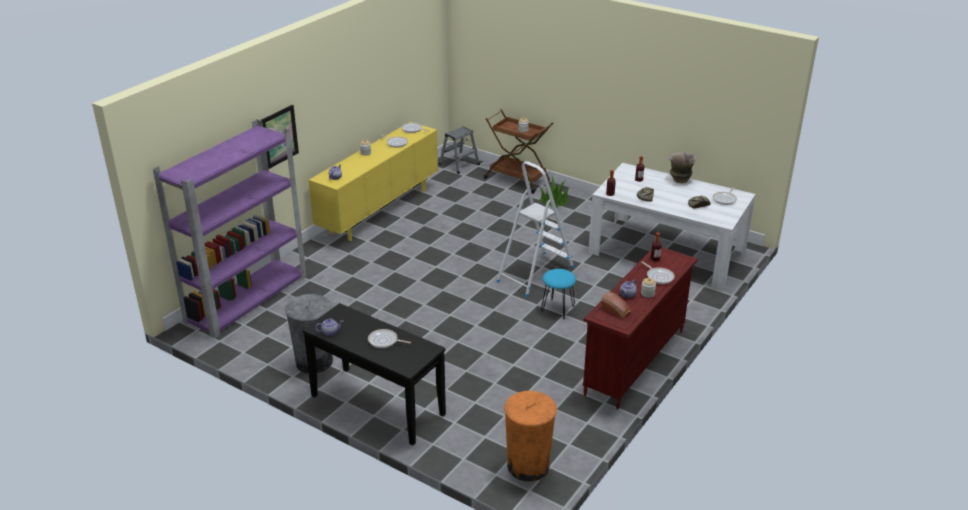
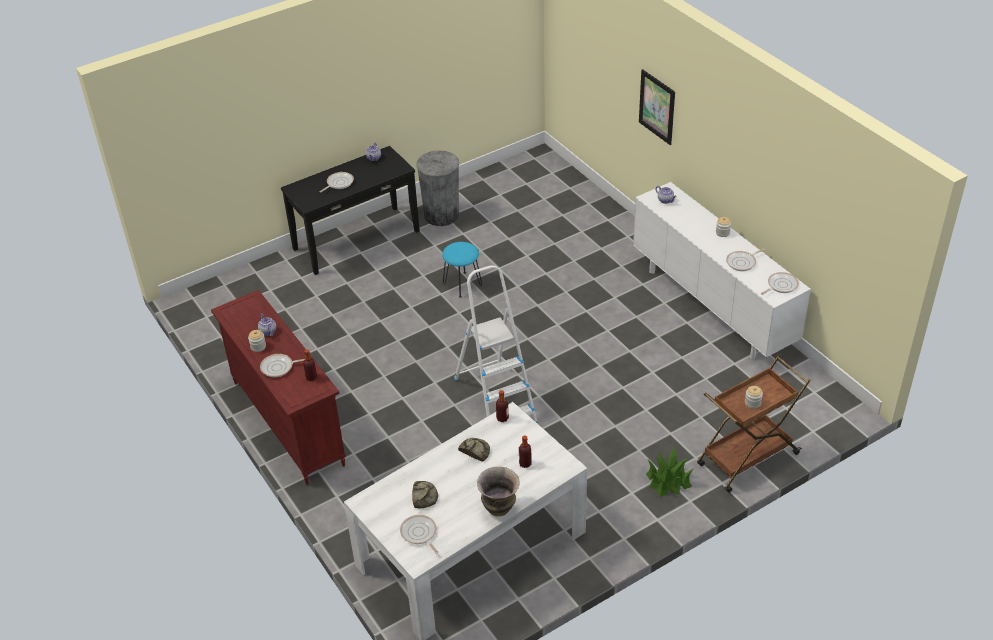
camera: 115 degrees right, 10 degrees up
purple bookcase [153,119,307,338] -> none
yellow cabinet [309,122,438,241] -> white cabinet [633,182,811,359]
grey step ladder [439,127,480,174] -> none
orange trash can [504,391,557,482] -> none
turquoise stool [541,269,576,319] -> turquoise stool moved to [442,242,482,298]
bread [601,292,631,318] -> none

